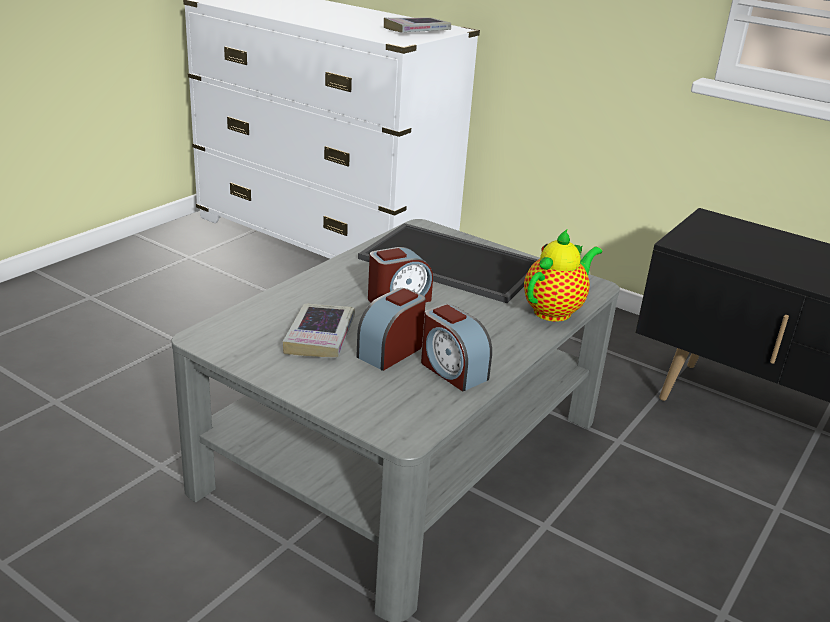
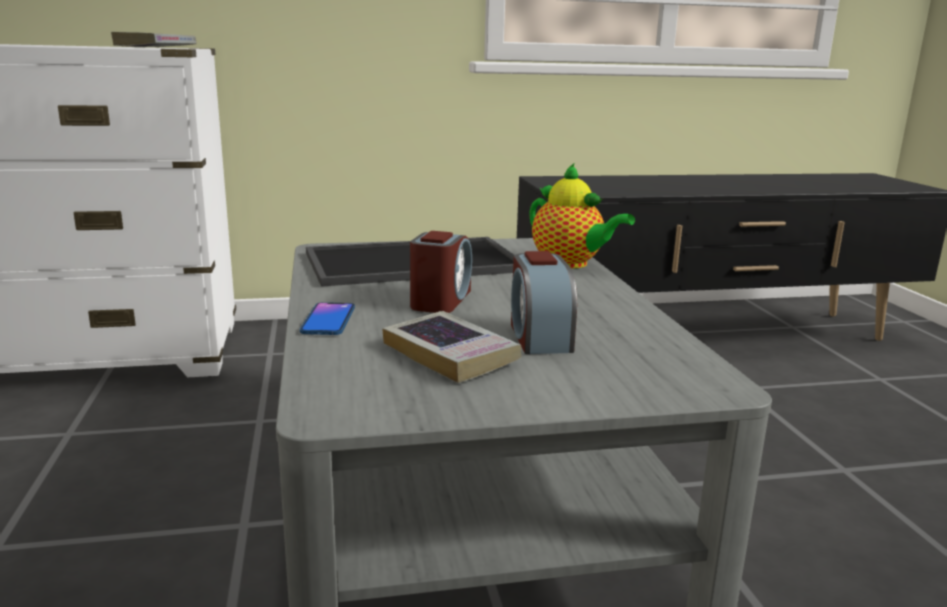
camera: 45 degrees left, 10 degrees down
alarm clock [421,304,492,391] -> none
teapot [524,229,602,322] -> teapot turned 135 degrees clockwise [529,164,635,269]
none -> phone [300,302,355,335]

